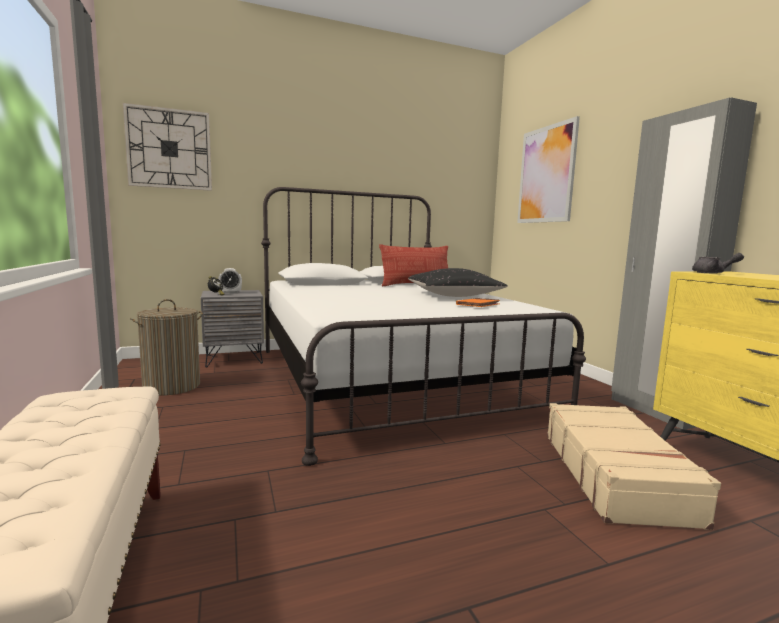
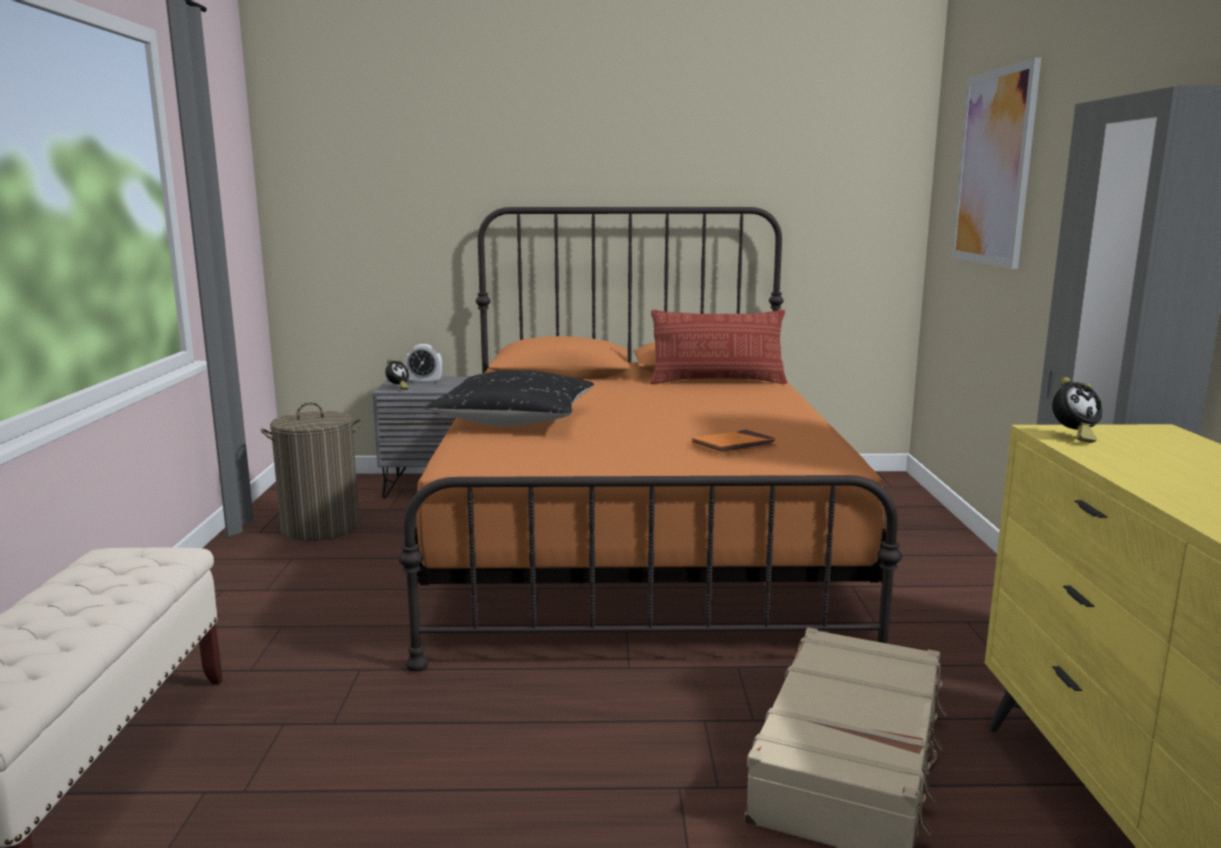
camera: 20 degrees right, 5 degrees up
wall clock [123,103,212,191] -> none
white bed [261,187,586,466] -> orange bed [399,207,902,671]
black pillow [408,268,508,297] -> black pillow moved to [425,370,594,426]
grey teapot [692,253,744,274] -> alarm clock [1052,377,1102,443]

